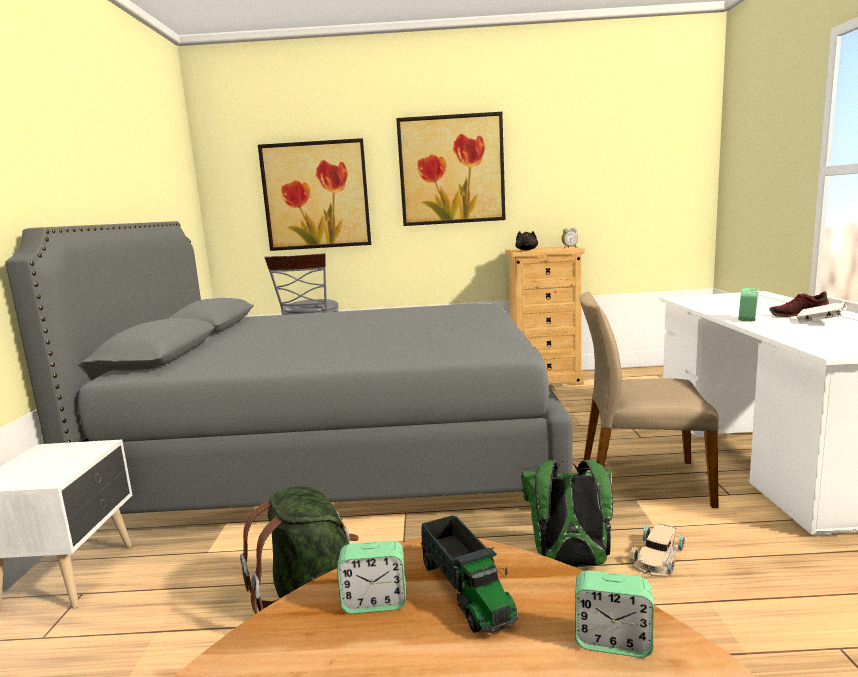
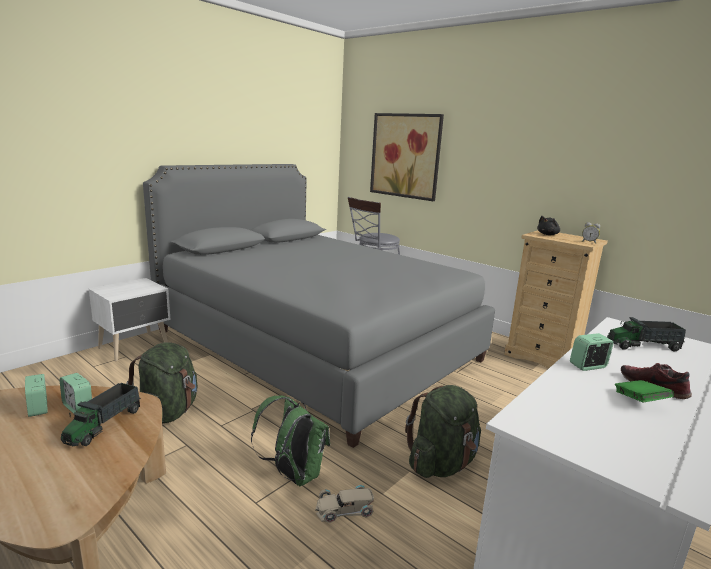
camera: 40 degrees right, 5 degrees up
picture [396,112,506,226] -> none
alarm clock [575,571,654,658] -> alarm clock moved to [25,374,48,417]
beige chair [580,292,719,508] -> green backpack [405,385,481,478]
white book [797,301,847,323] -> green book [614,380,674,403]
none -> toy truck [607,317,686,352]

